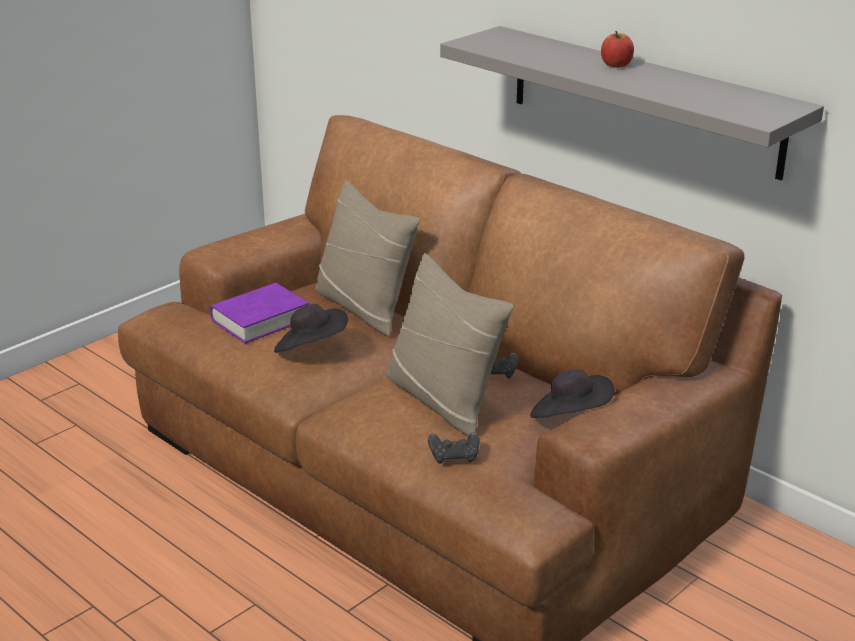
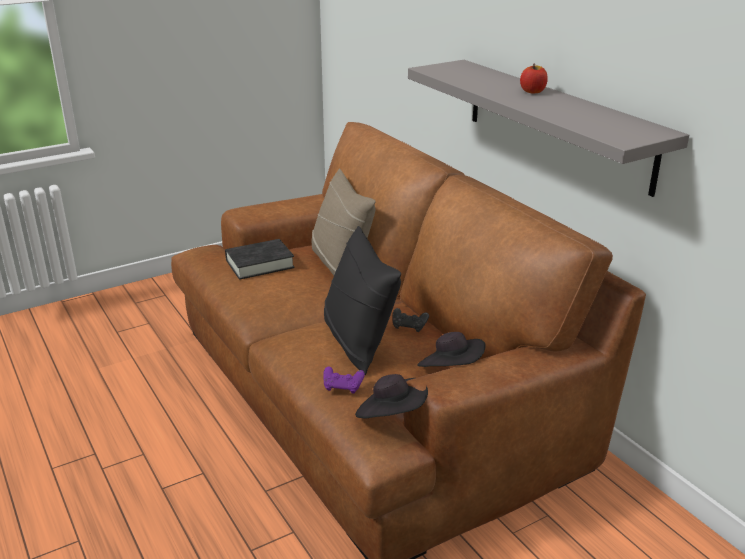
camera: 15 degrees right, 0 degrees up
purple book [210,283,309,343] -> black book [225,239,295,280]
black hat [274,304,348,353] -> black hat moved to [355,374,428,418]
beige pillow [386,253,514,437] -> black pillow [324,226,401,375]
black game controller [428,432,480,464] -> purple game controller [323,366,365,394]

